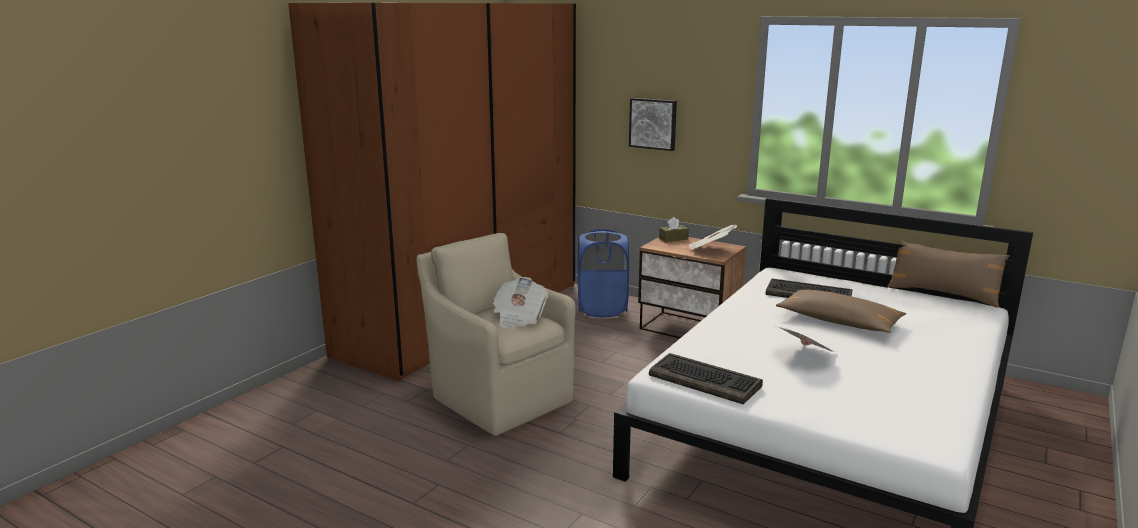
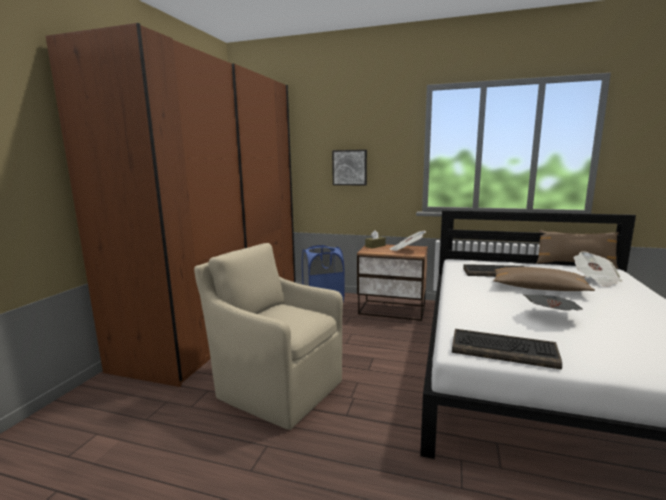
camera: 15 degrees left, 5 degrees down
newspaper [493,277,548,328] -> newspaper moved to [574,251,622,287]

